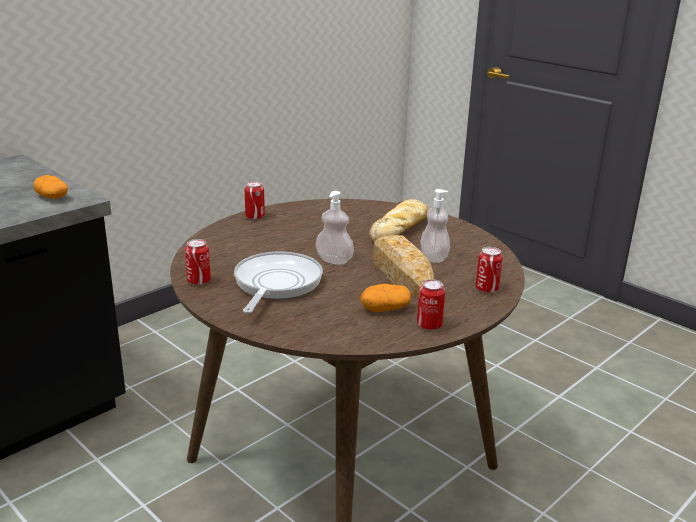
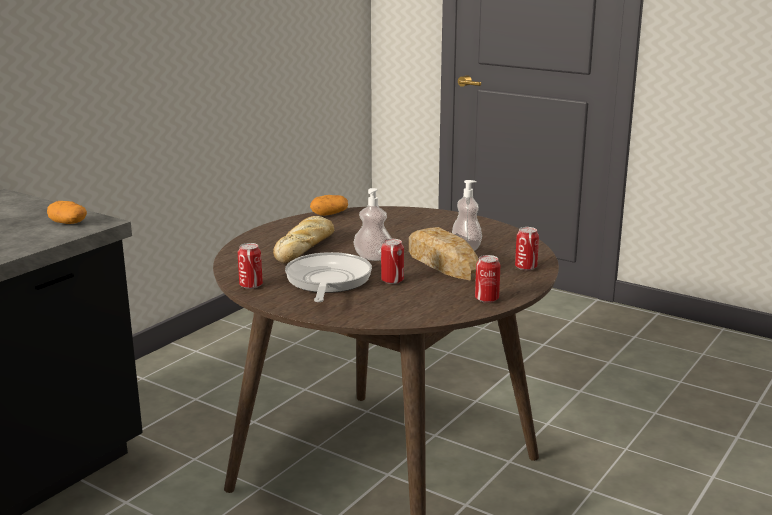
camera: 10 degrees left, 5 degrees down
can [245,181,265,220] -> can moved to [381,239,404,284]
potato [360,284,411,312] -> potato moved to [310,195,348,216]
bread [369,199,429,243] -> bread moved to [273,216,334,264]

